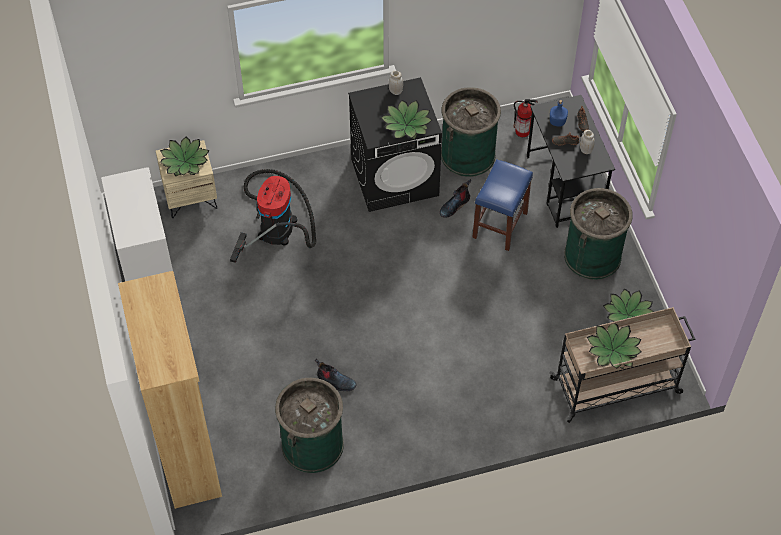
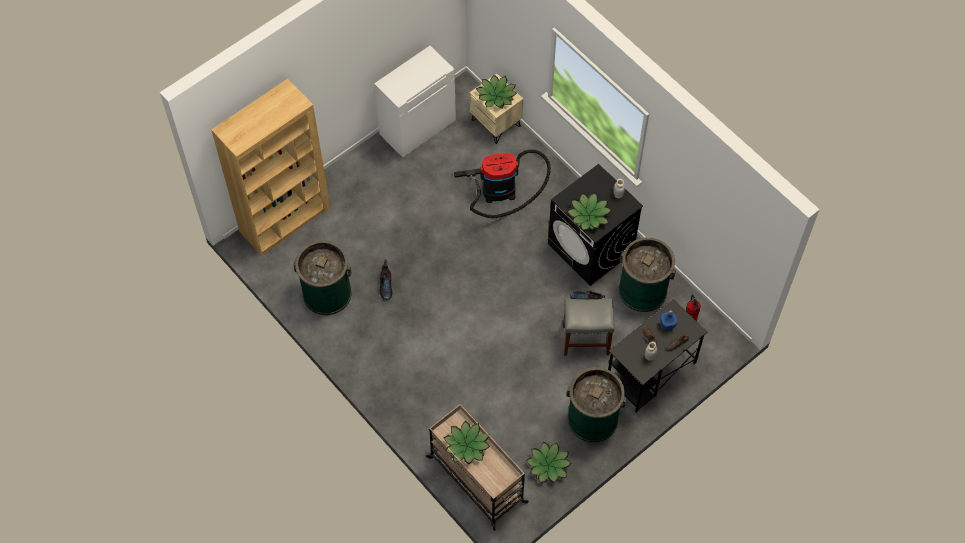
camera: 65 degrees right, 5 degrees up
blue stool [472,159,533,251] -> grey stool [563,298,614,356]

